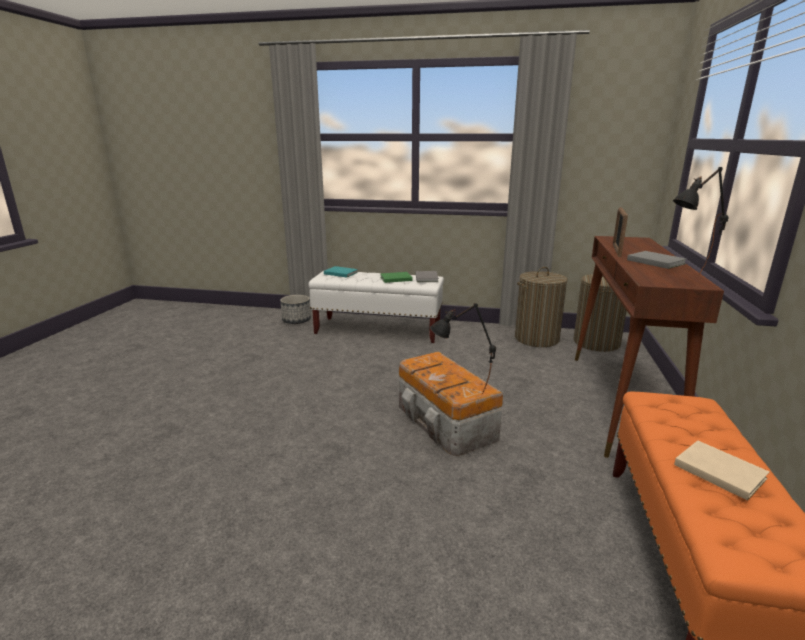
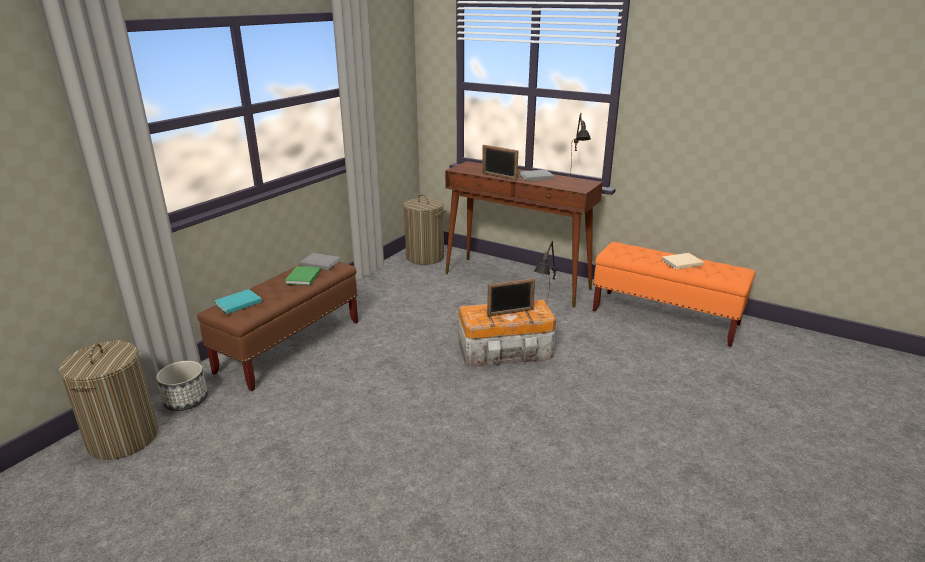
camera: 70 degrees left, 5 degrees up
white bench [309,271,444,343] -> brown bench [197,262,358,391]
laundry basket [515,267,567,347] -> laundry basket moved to [58,340,158,460]
none -> picture frame [487,278,535,317]

